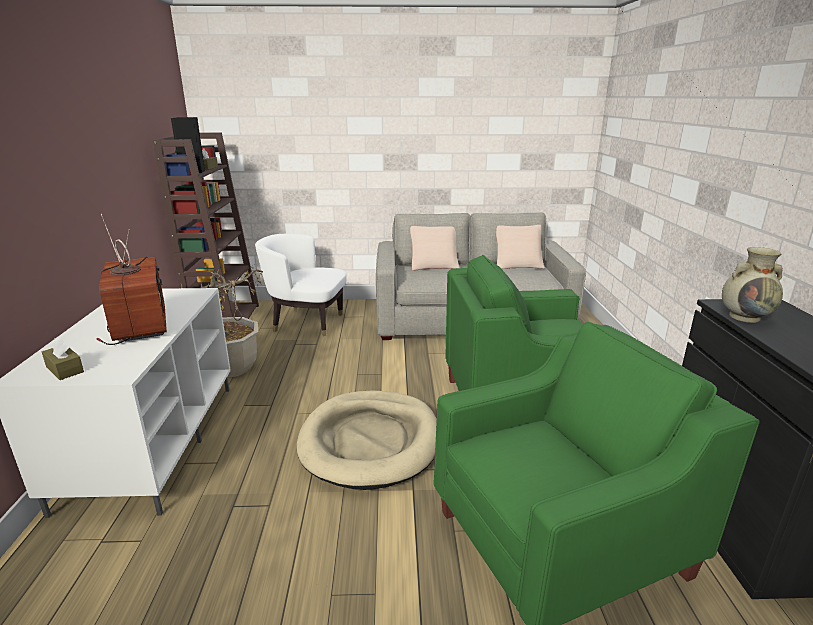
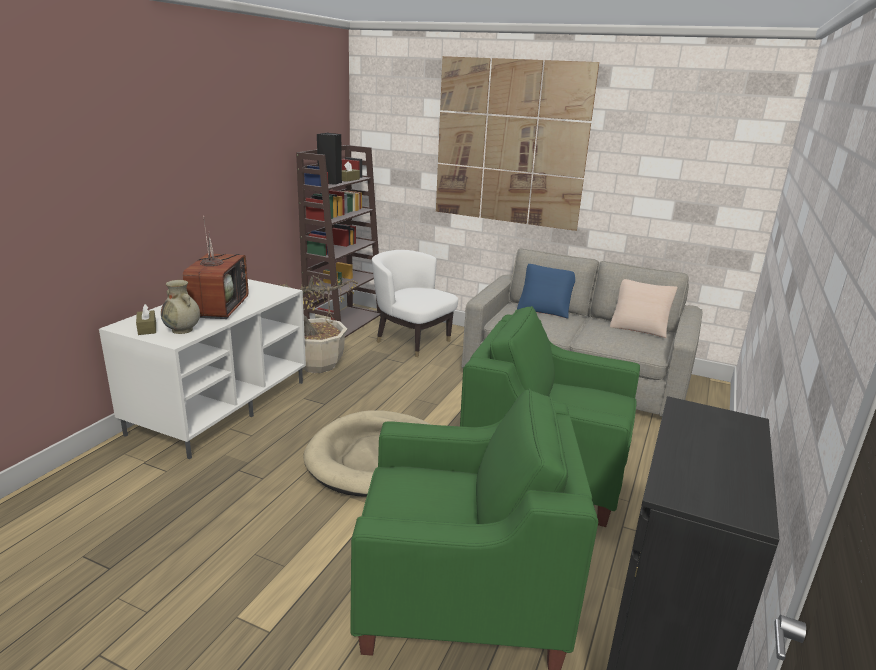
camera: 25 degrees right, 0 degrees up
beige pillow [410,226,460,271] -> blue pillow [517,264,575,319]
beige vase [722,247,783,323] -> beige vase moved to [161,280,200,334]
none -> picture [436,56,599,231]

